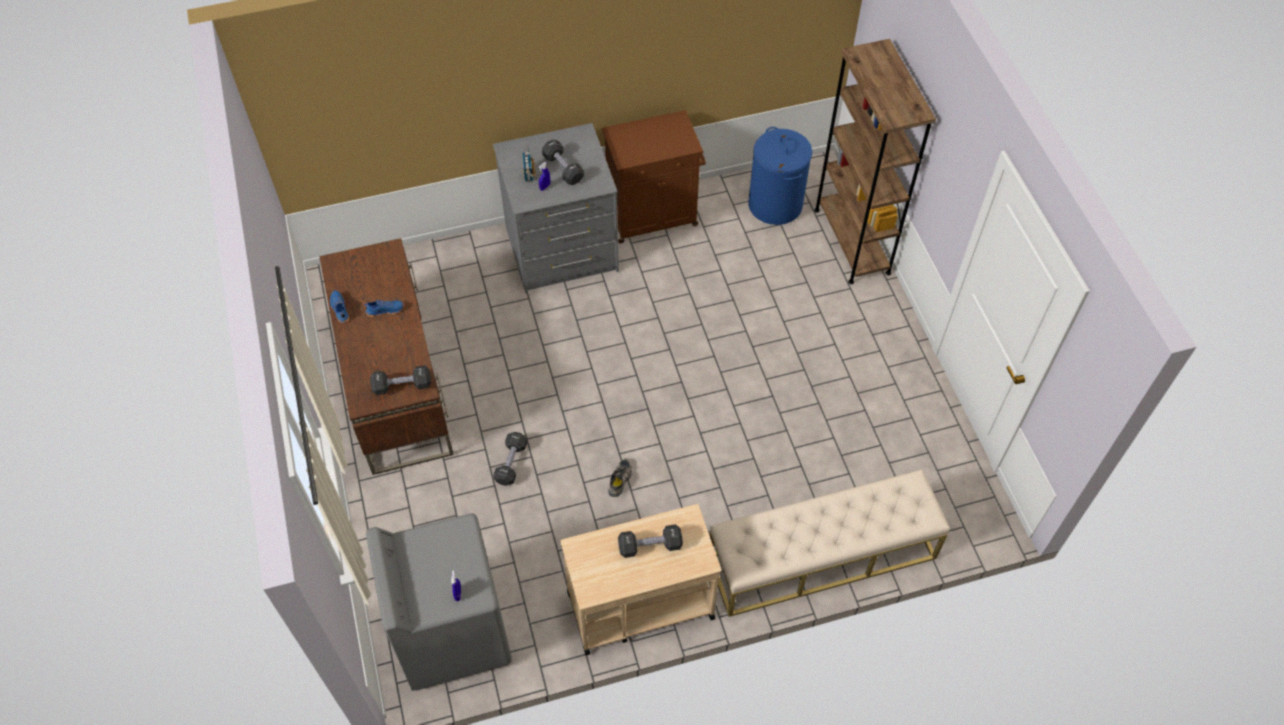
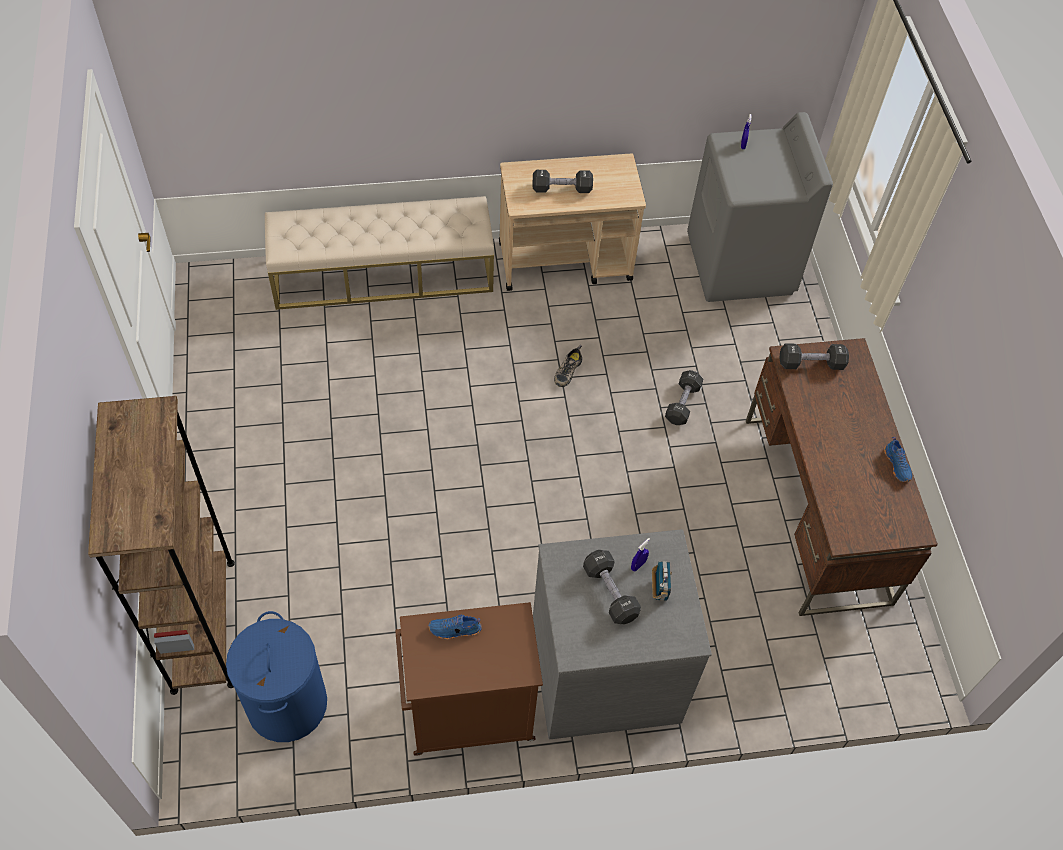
camera: 175 degrees left, 0 degrees up
blue shoe [364,300,403,317] -> blue shoe moved to [428,615,482,640]

